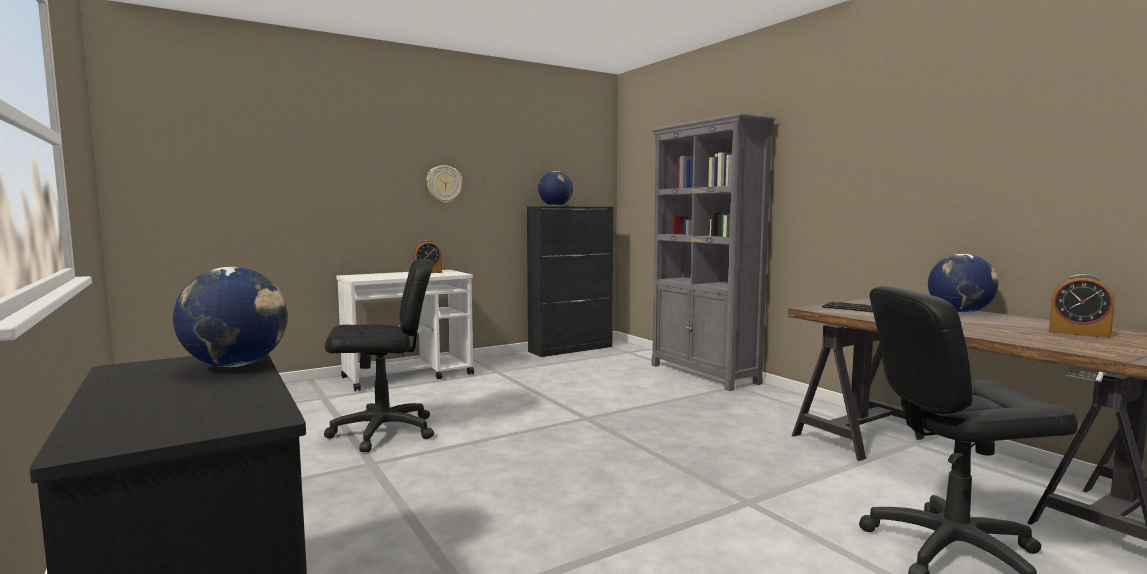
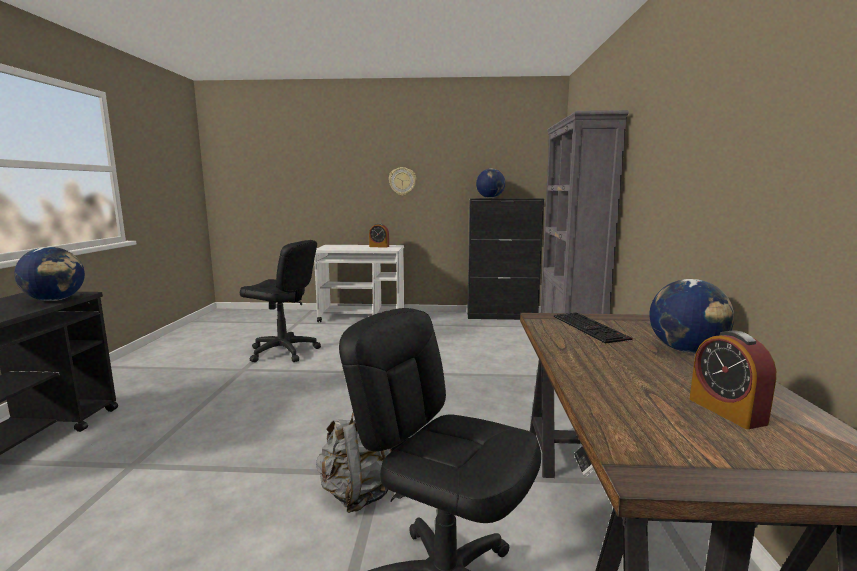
camera: 35 degrees right, 5 degrees up
none -> grey backpack [316,413,392,513]

